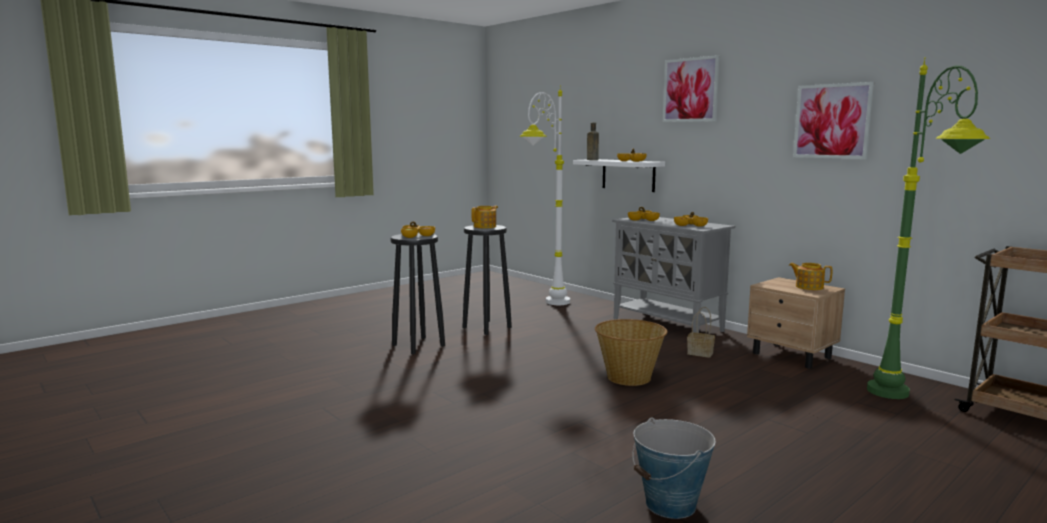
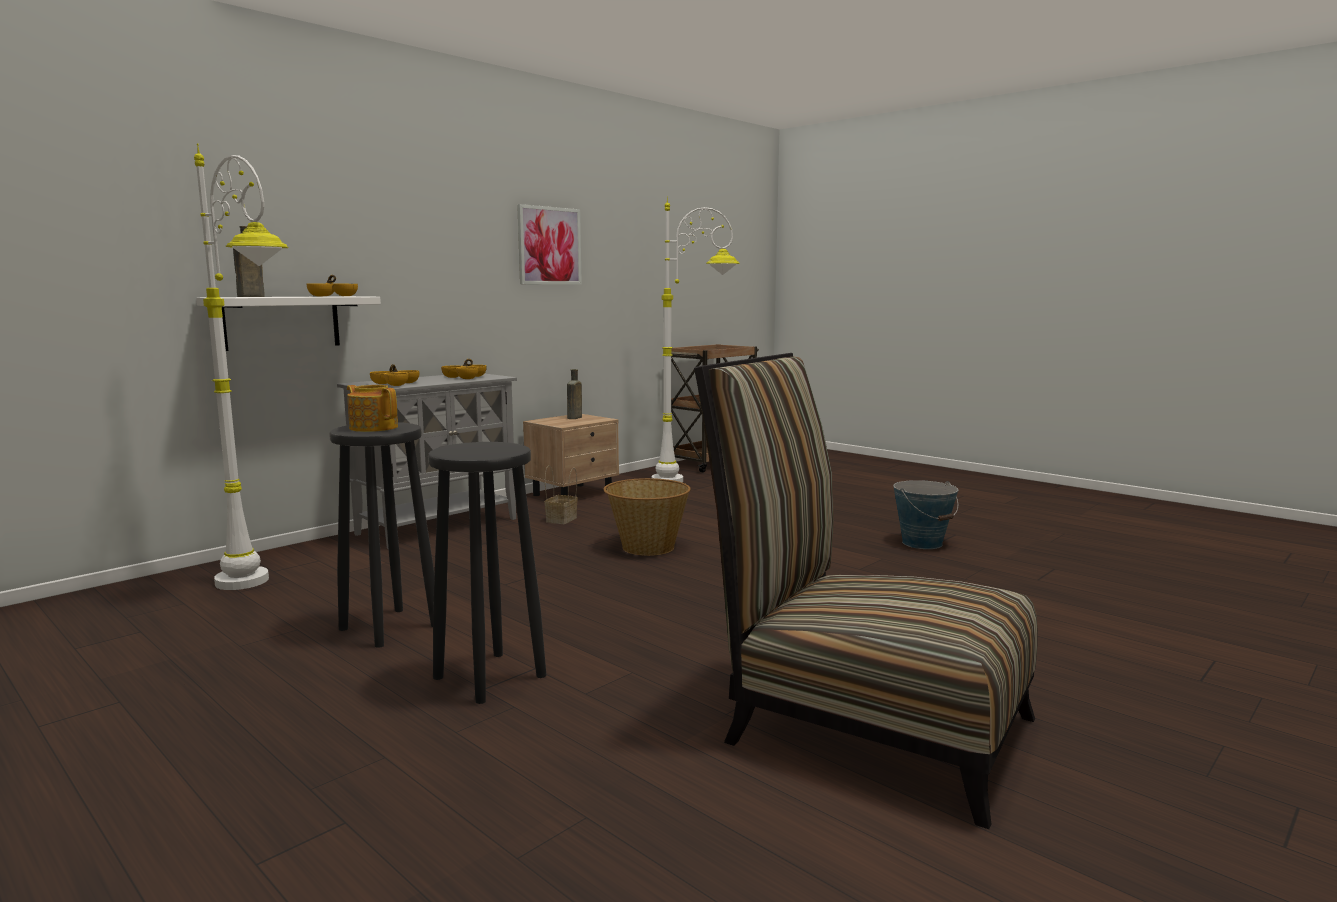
camera: 95 degrees left, 0 degrees up
bowl [401,221,435,238] -> none
picture [663,55,720,122] -> none
teapot [789,263,832,290] -> brown bottle [567,369,582,419]
green floor lamp [867,58,990,399] -> white floor lamp [652,196,740,483]
none -> chair [694,353,1038,829]

